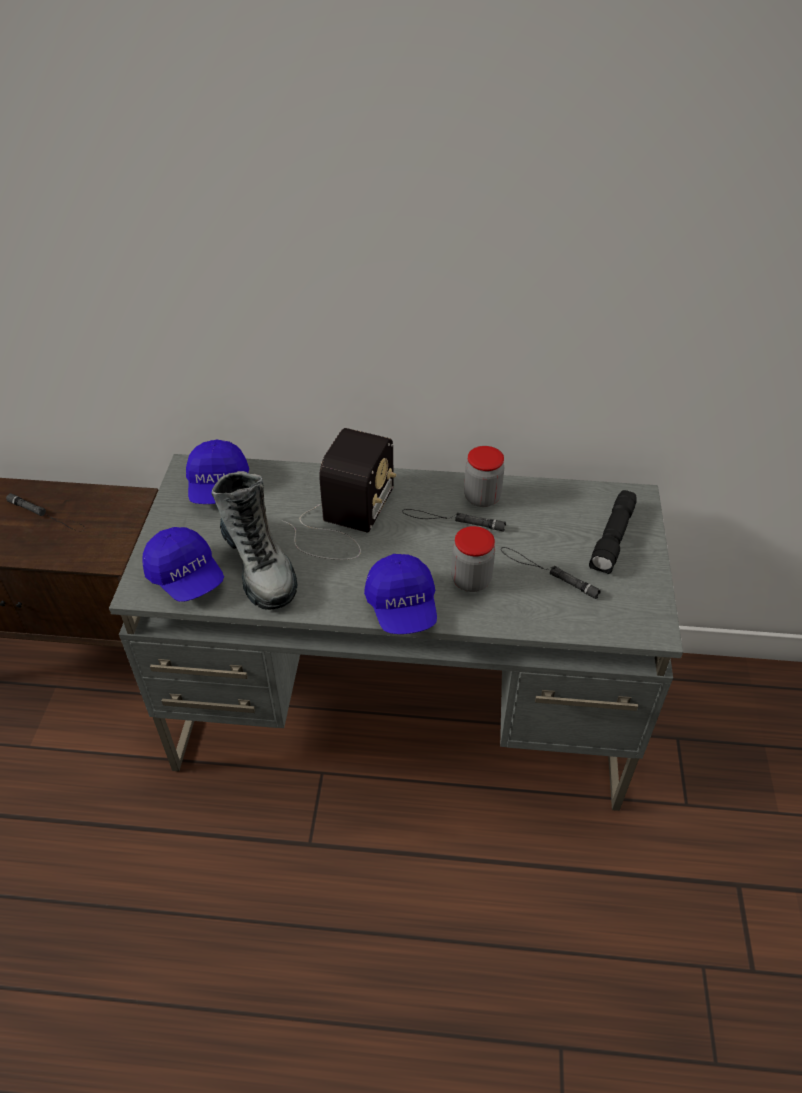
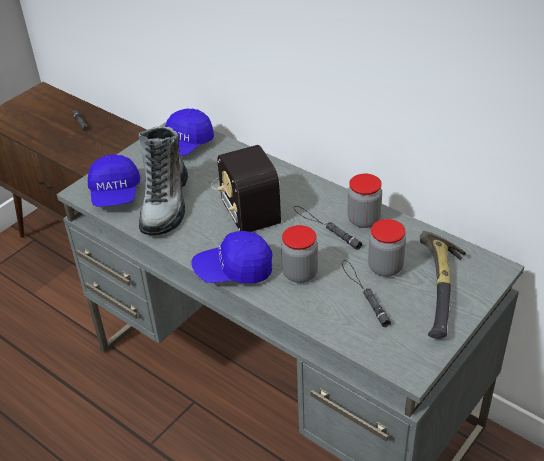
camera: 35 degrees right, 5 degrees down
radio [282,428,397,560] -> radio turned 105 degrees clockwise [211,145,284,232]
blue cap [364,554,437,634] -> blue cap turned 60 degrees clockwise [191,231,272,283]
black flashlight [589,490,637,574] -> hammer [420,231,466,339]
none -> jar [368,219,406,277]

